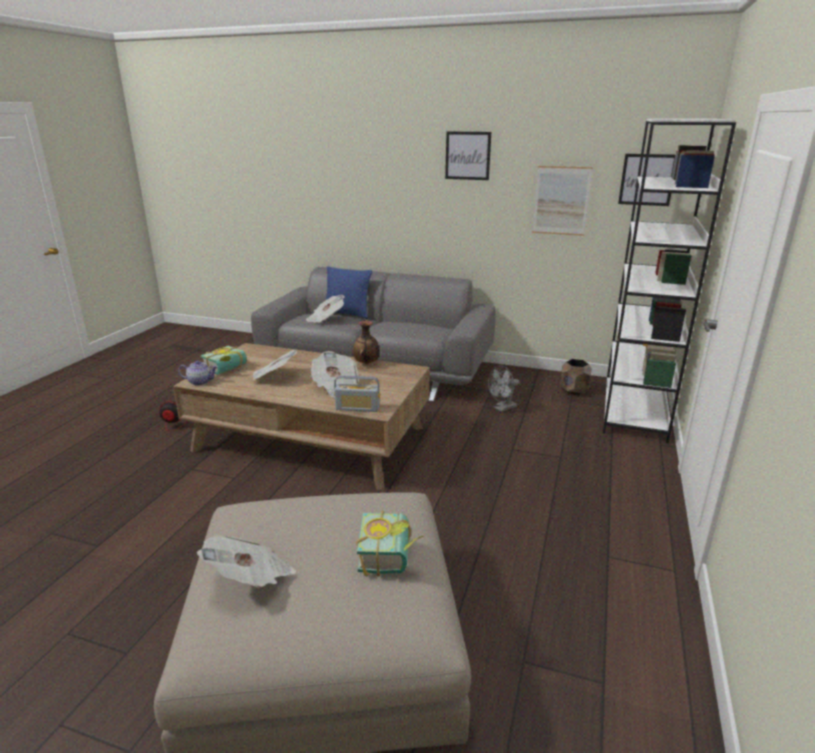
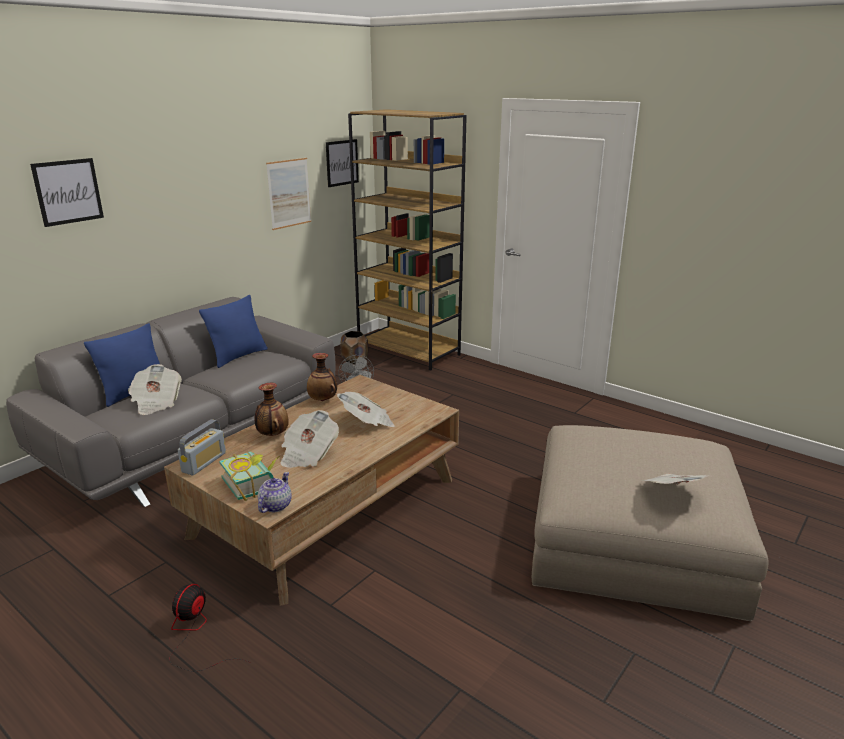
camera: 70 degrees left, 0 degrees up
radio [334,375,380,412] -> radio moved to [178,419,226,476]
book [356,511,424,577] -> none
picture [445,131,491,180] -> picture moved to [30,158,104,227]
white bookcase [603,119,736,443] -> brown bookcase [348,109,467,371]
none -> blue pillow [199,295,268,368]
none -> vase [255,383,289,436]

